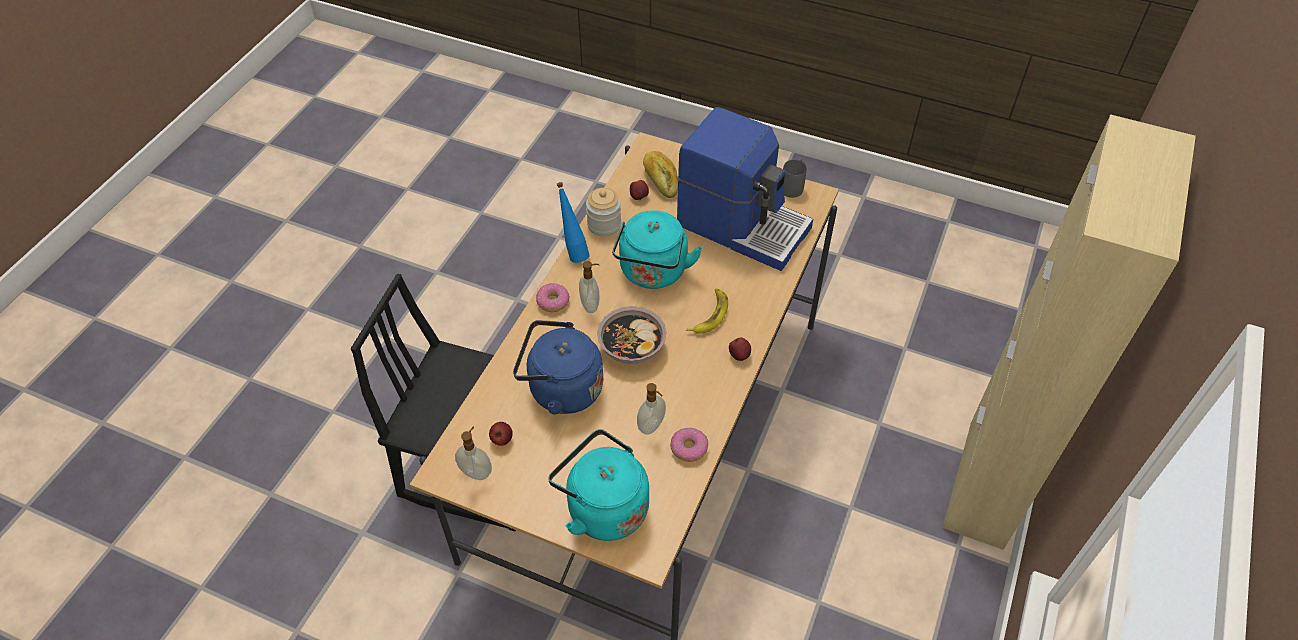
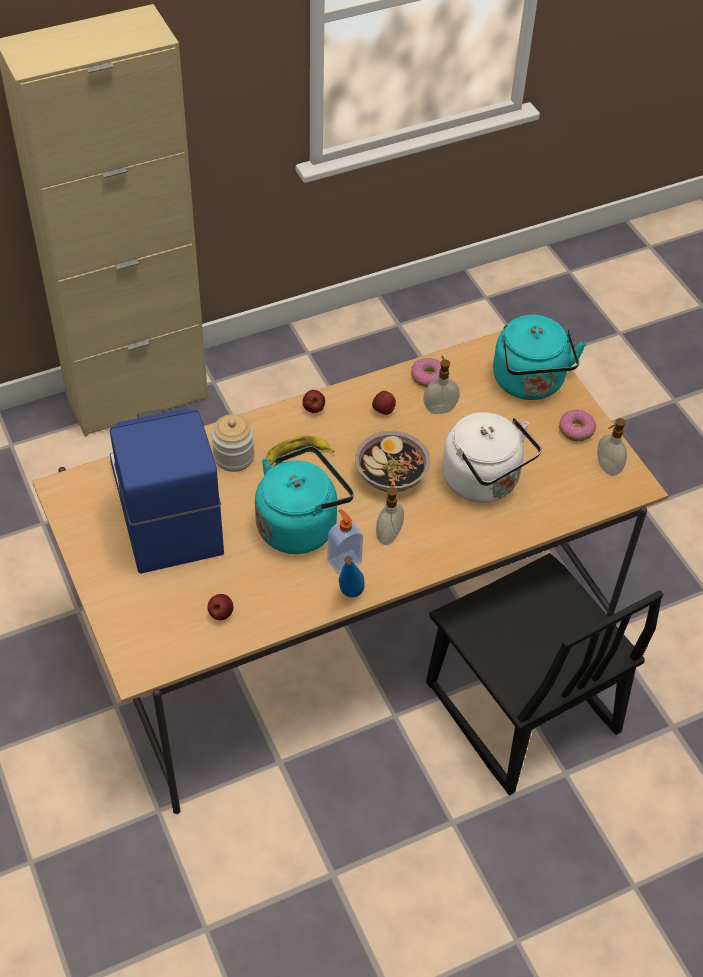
camera: 140 degrees left, 0 degrees up
apple [489,422,513,446] -> apple moved to [372,391,396,415]
blue kettle [513,320,603,415] -> white kettle [442,412,542,503]
donut [536,283,569,312] -> donut moved to [559,410,596,442]
jar [586,188,621,236] -> jar moved to [212,414,254,472]
bread [643,151,678,198] -> none
grey mug [783,158,807,198] -> none
none -> soap dispenser [327,509,363,574]

